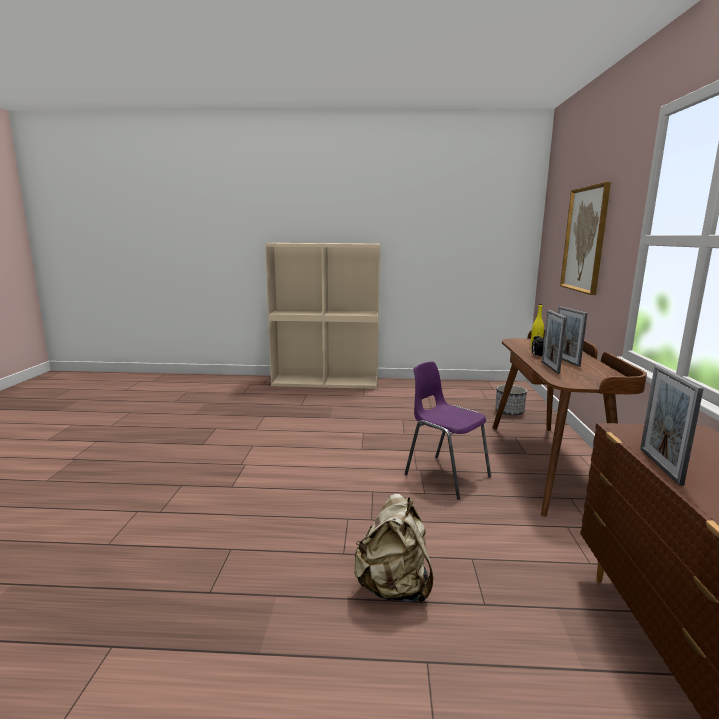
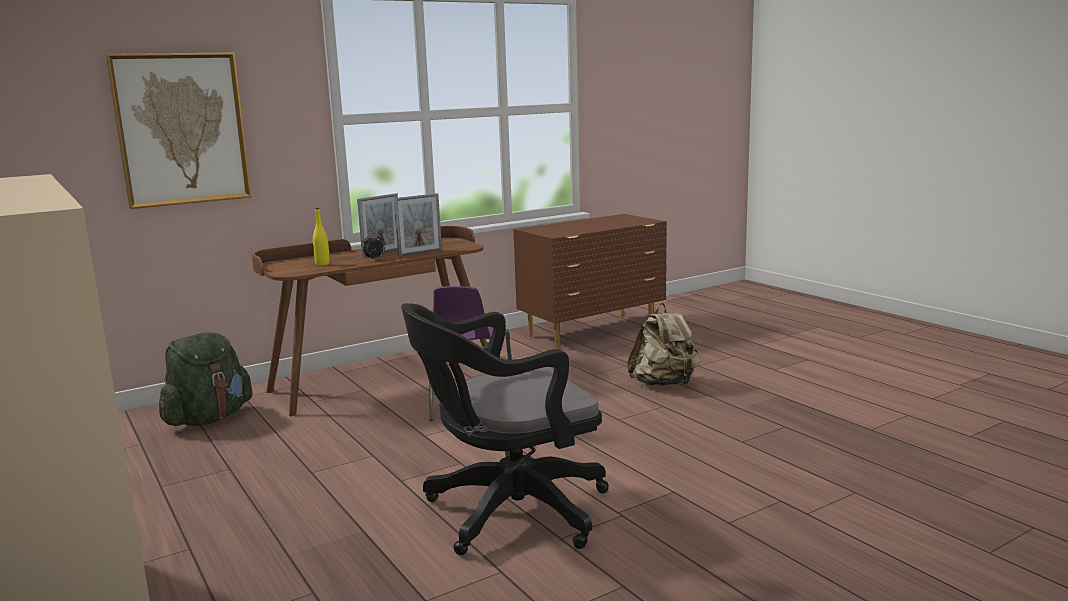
camera: 125 degrees left, 0 degrees up
planter [495,385,527,415] -> green backpack [159,332,253,426]
picture frame [640,365,704,486] -> none
none -> black office chair [401,303,609,555]

